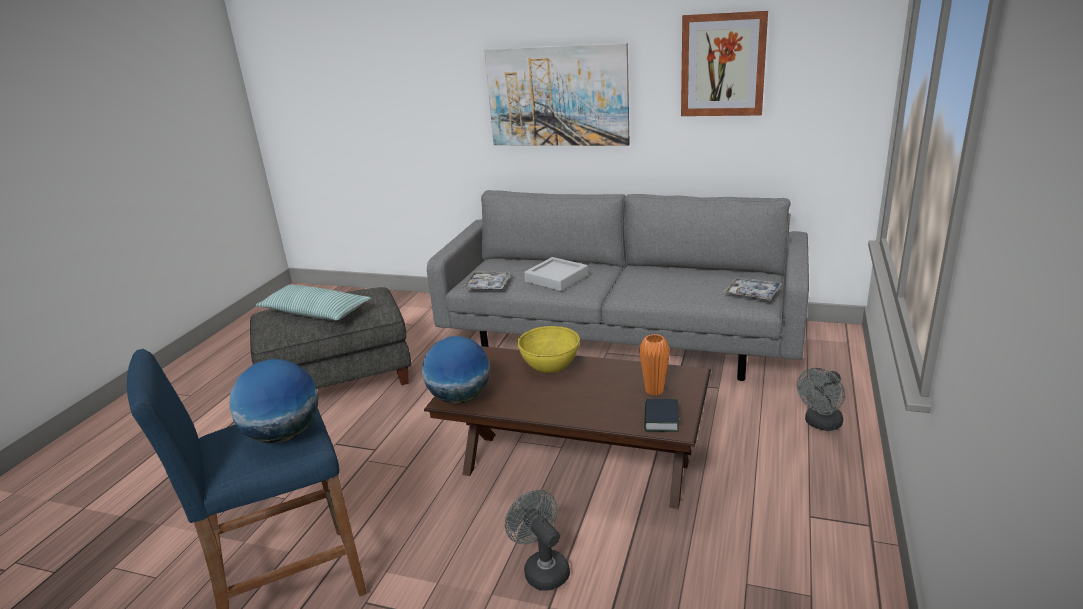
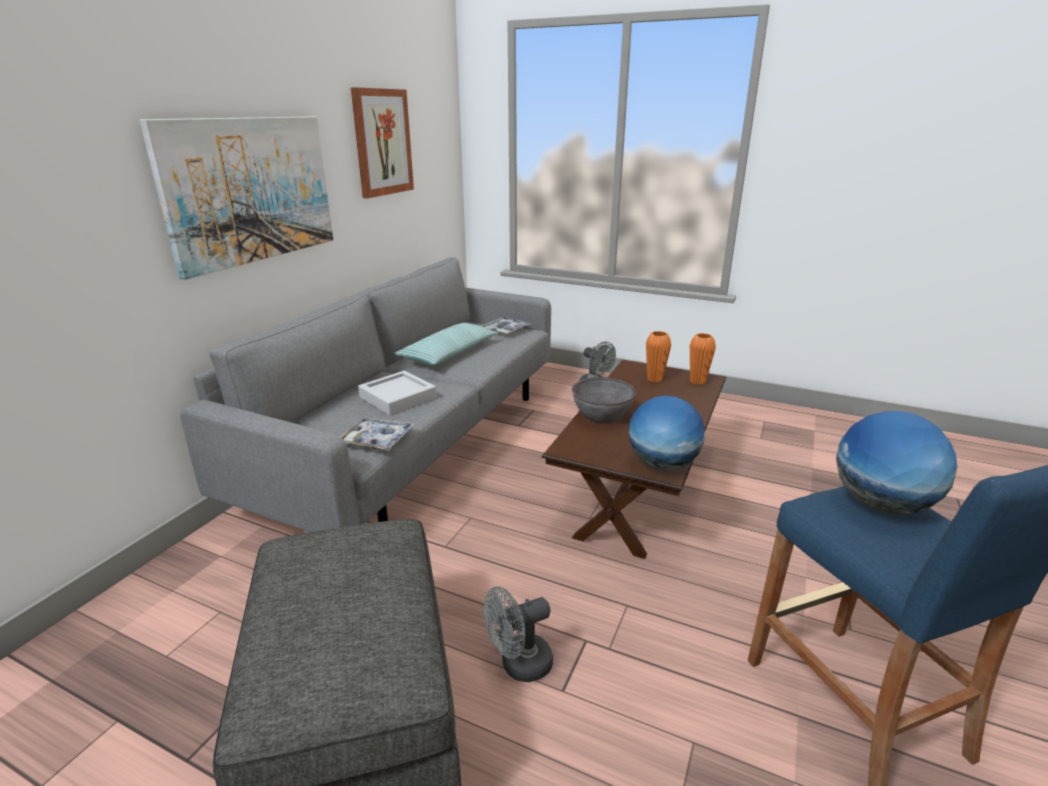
camera: 85 degrees left, 0 degrees up
pillow [256,284,371,320] -> pillow moved to [394,323,498,365]
grey fan [505,490,570,590] -> grey fan moved to [484,586,553,682]
yellow bowl [517,326,580,373] -> grey bowl [572,377,636,423]
book [644,399,679,432] -> orange vase [690,333,716,385]

